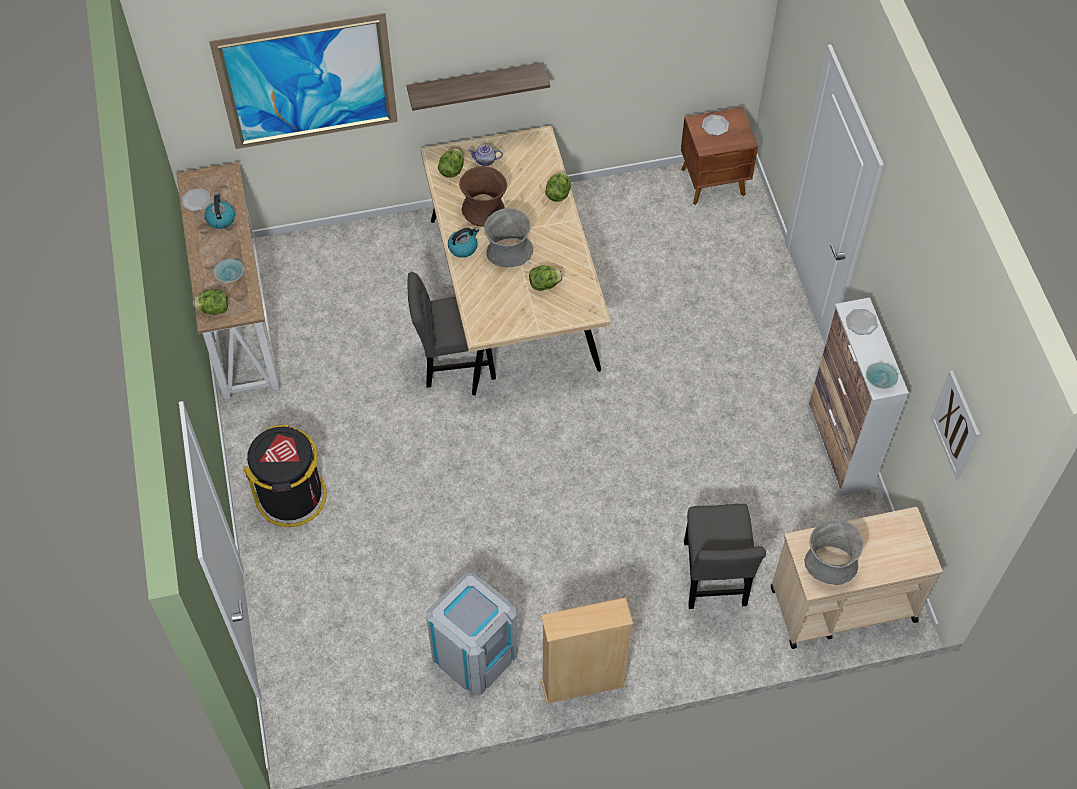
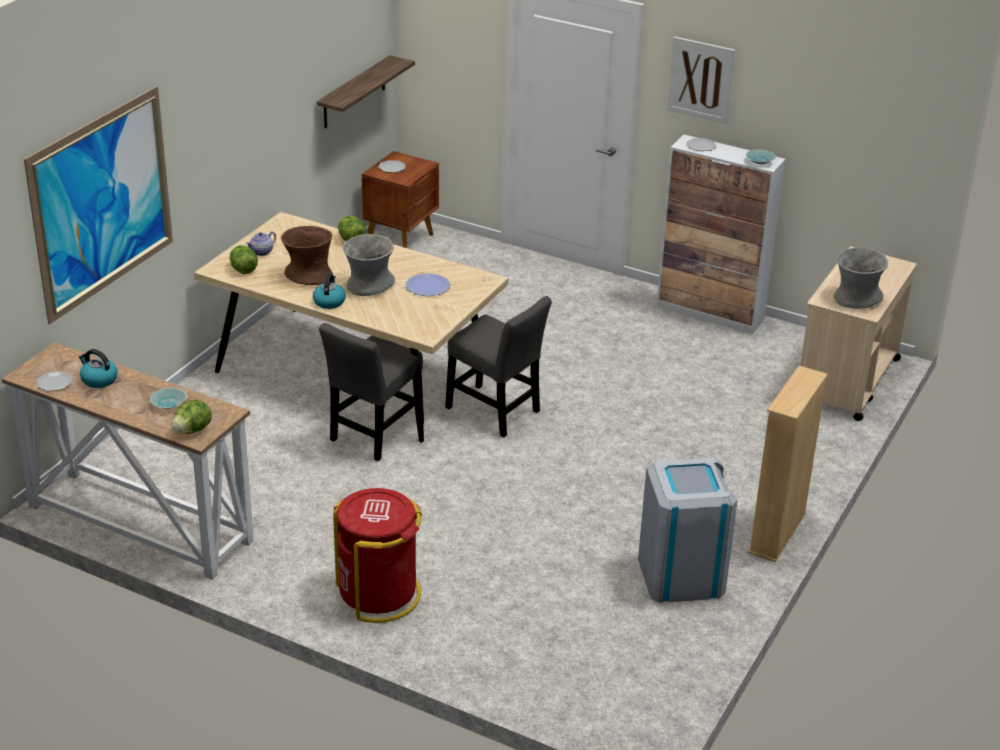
camera: 50 degrees left, 25 degrees down
black trash can [244,425,327,527] -> red trash can [333,488,422,623]
shelf [407,62,550,111] -> shelf moved to [317,55,415,128]
lettuce [529,265,563,291] -> plate [405,273,450,296]
grey chair [684,504,766,609] -> grey chair moved to [445,296,552,437]
picture [930,370,980,480] -> picture moved to [667,36,735,124]

